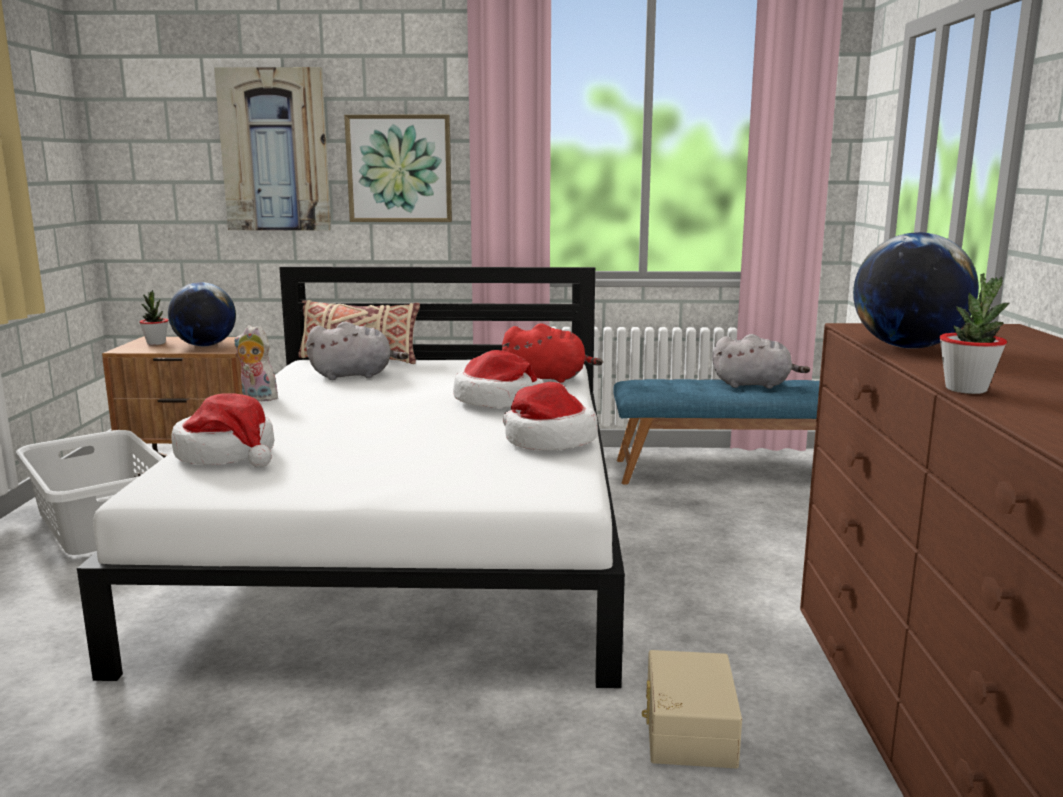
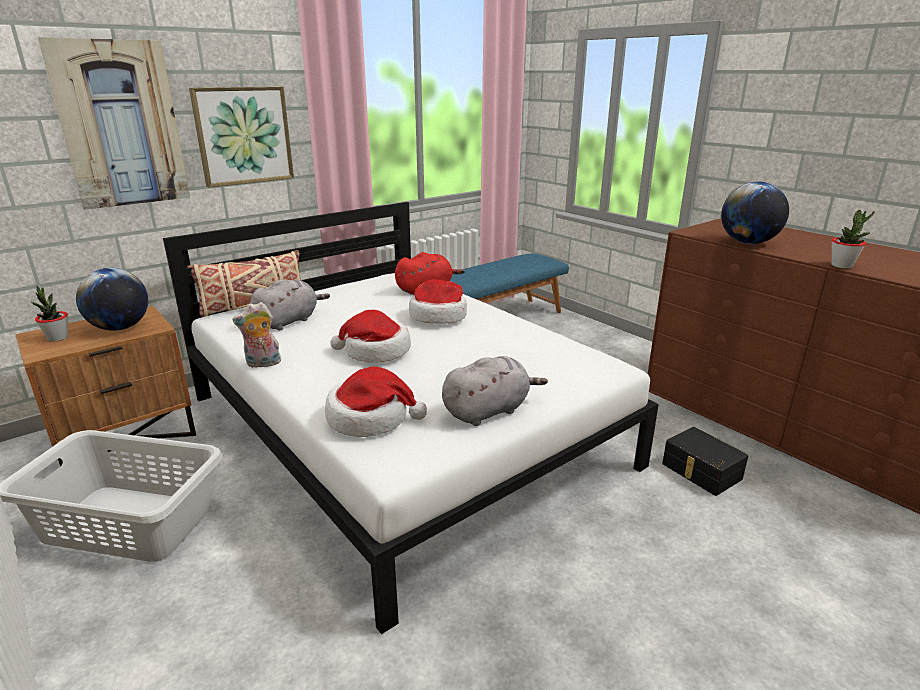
camera: 40 degrees left, 10 degrees up
hat [503,382,598,450] -> hat moved to [330,310,411,363]
beige storage box [642,650,742,768] -> black storage box [662,427,748,496]
grey plush toy [712,334,810,389] -> grey plush toy moved to [442,356,548,426]

